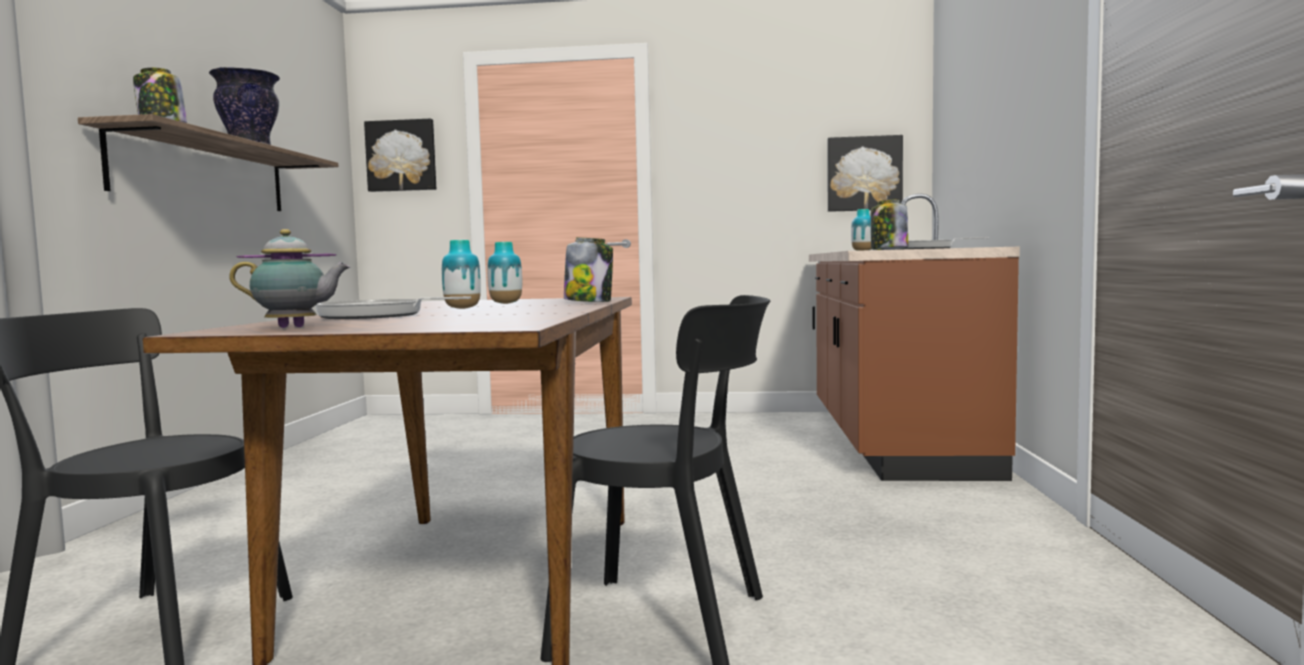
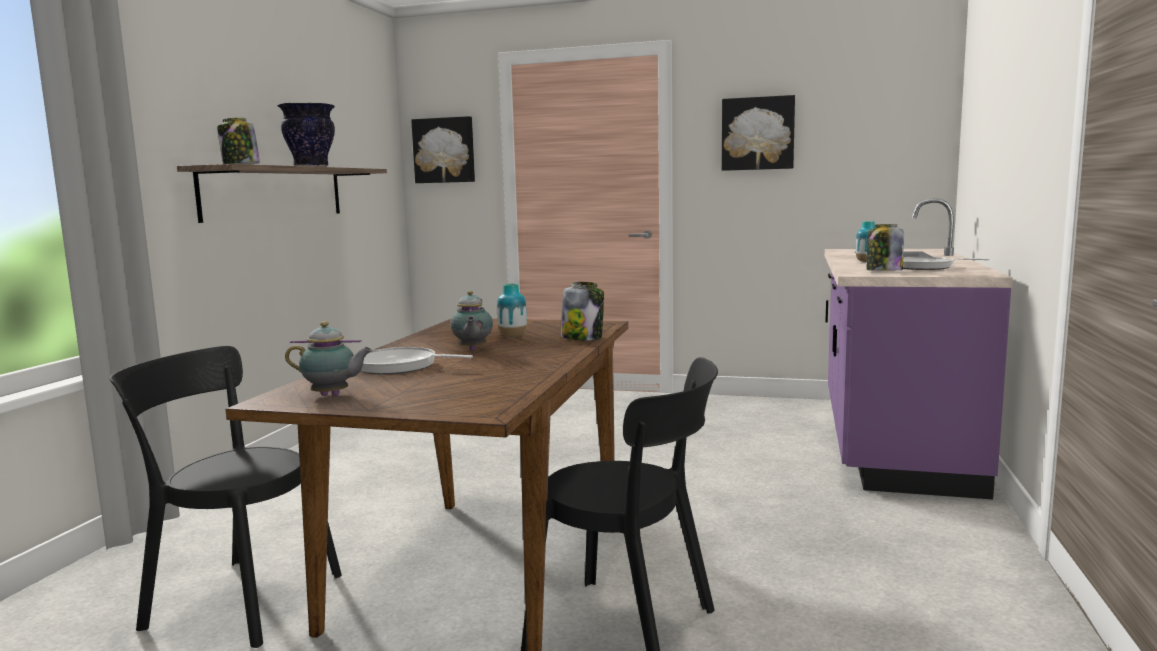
camera: 10 degrees right, 5 degrees up
vase [442,240,481,309] -> teapot [450,291,493,351]
brown counter [809,194,1020,481] -> purple counter [825,198,1013,500]
picture [827,135,903,212] -> picture moved to [722,95,795,171]

